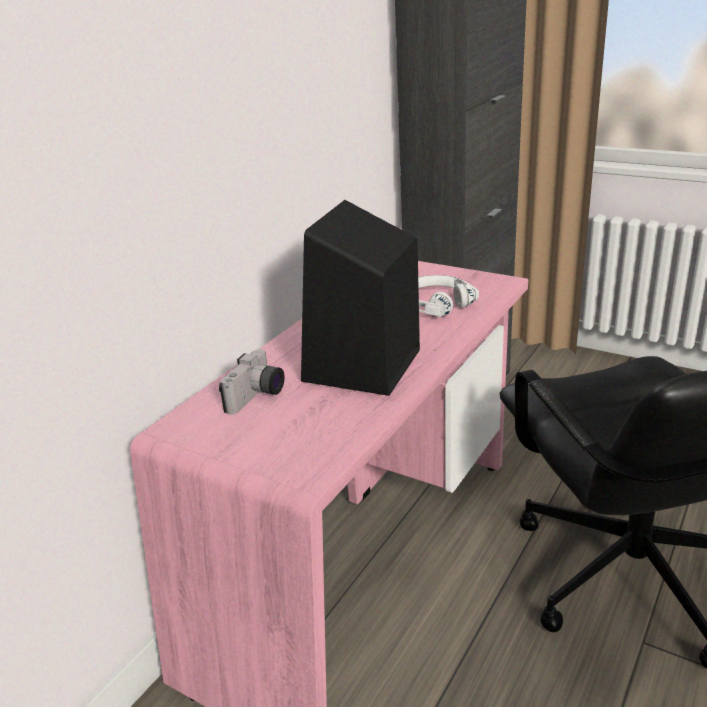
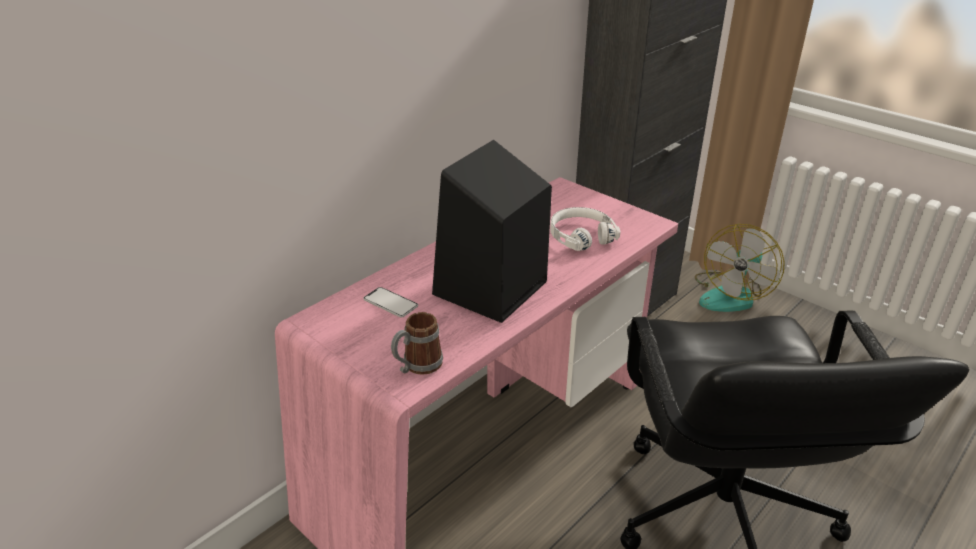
camera: 10 degrees right, 5 degrees up
camera [219,349,285,415] -> phone [363,287,418,318]
none -> mug [391,312,443,375]
none -> fan [695,224,785,312]

